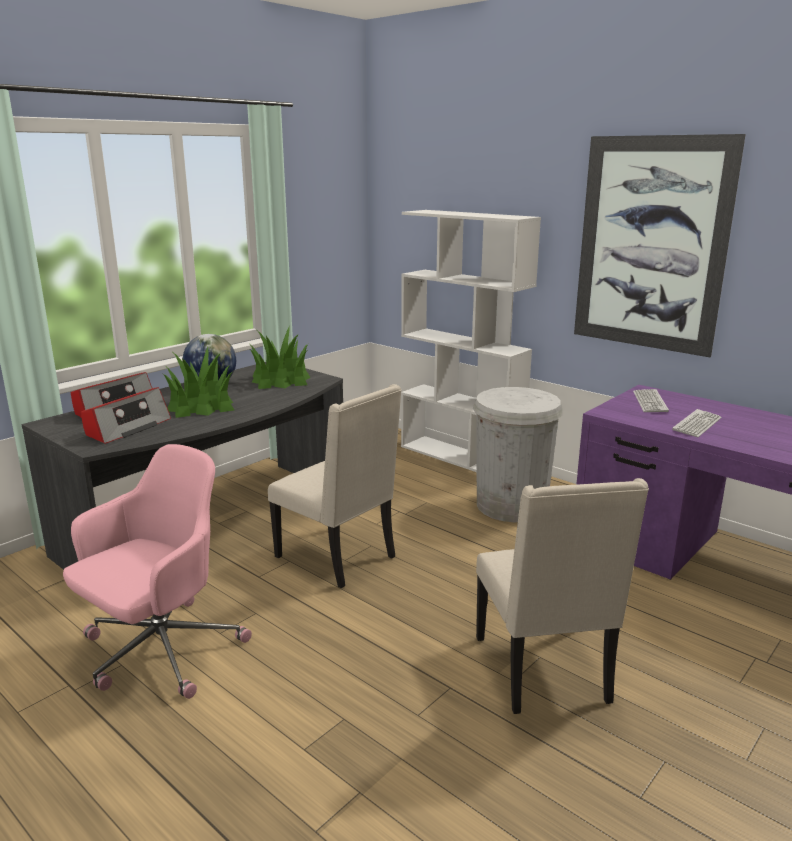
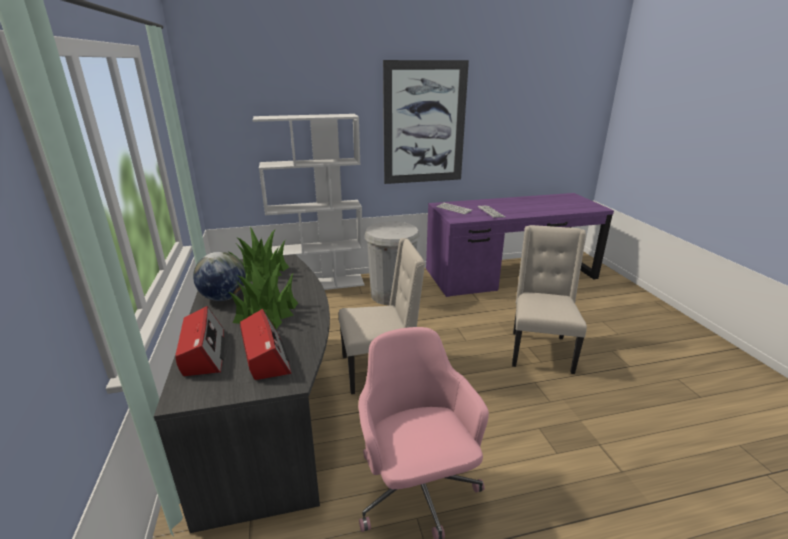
camera: 55 degrees left, 5 degrees up
beige chair [476,478,649,714] -> beige chair turned 105 degrees counterclockwise [512,225,587,374]

